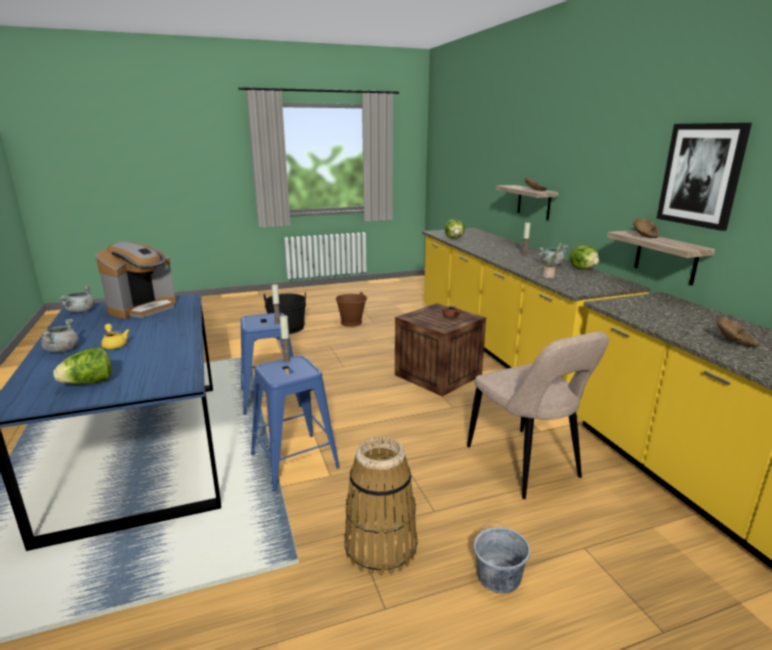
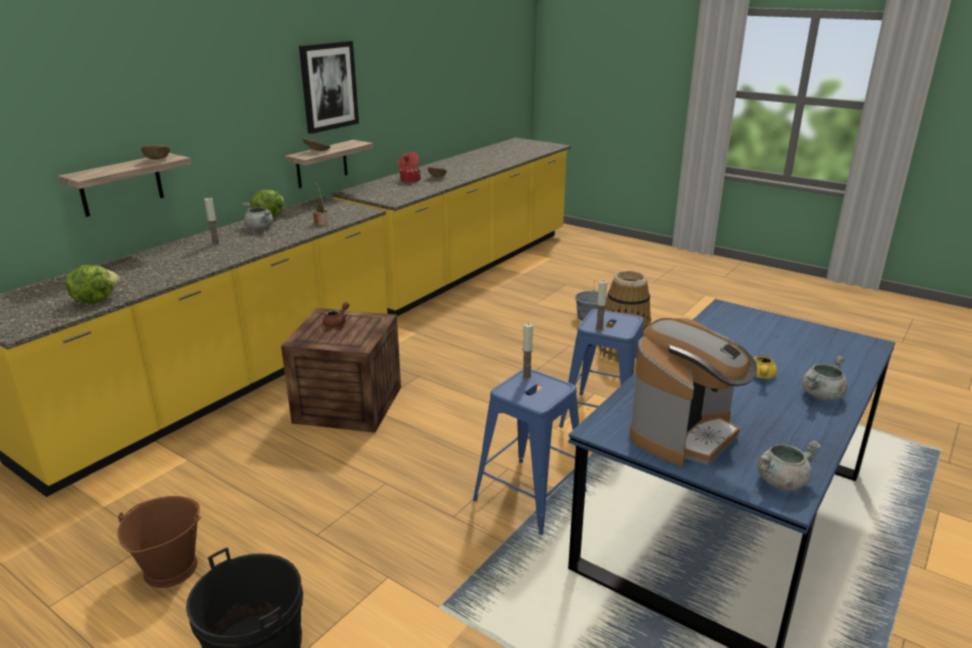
camera: 125 degrees left, 5 degrees up
lettuce [53,347,112,384] -> none
coffee machine [96,242,176,319] -> coffee machine turned 135 degrees clockwise [630,318,757,466]
beige chair [467,331,609,499] -> none
none -> cooking pot [398,152,421,183]

